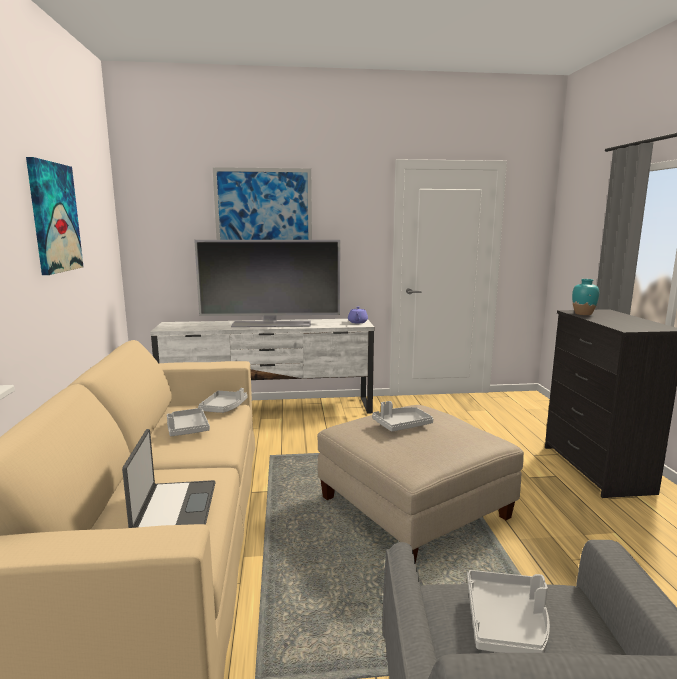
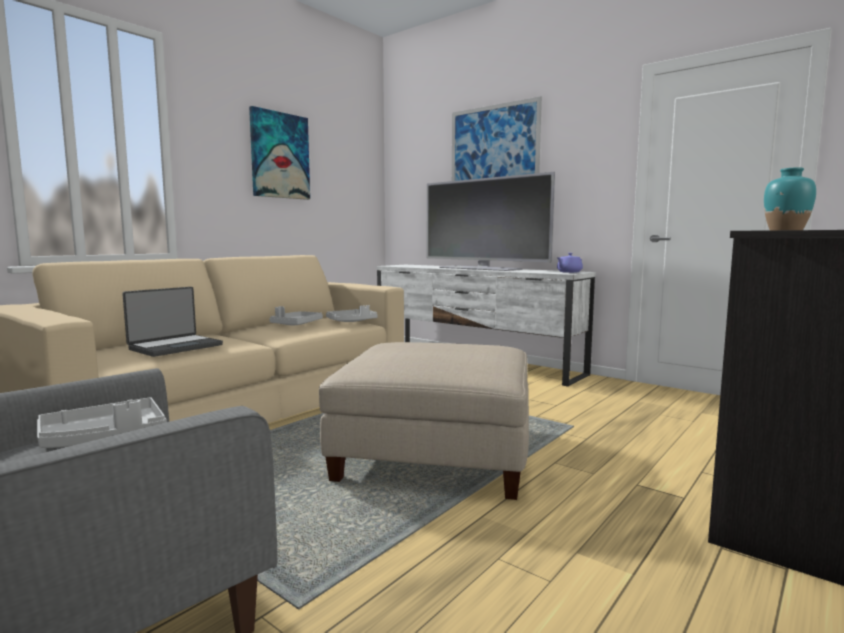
camera: 45 degrees right, 5 degrees down
grey tray [372,401,433,432] -> none

